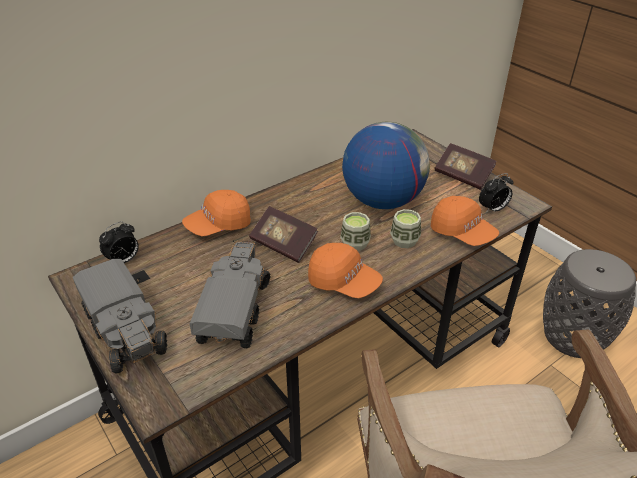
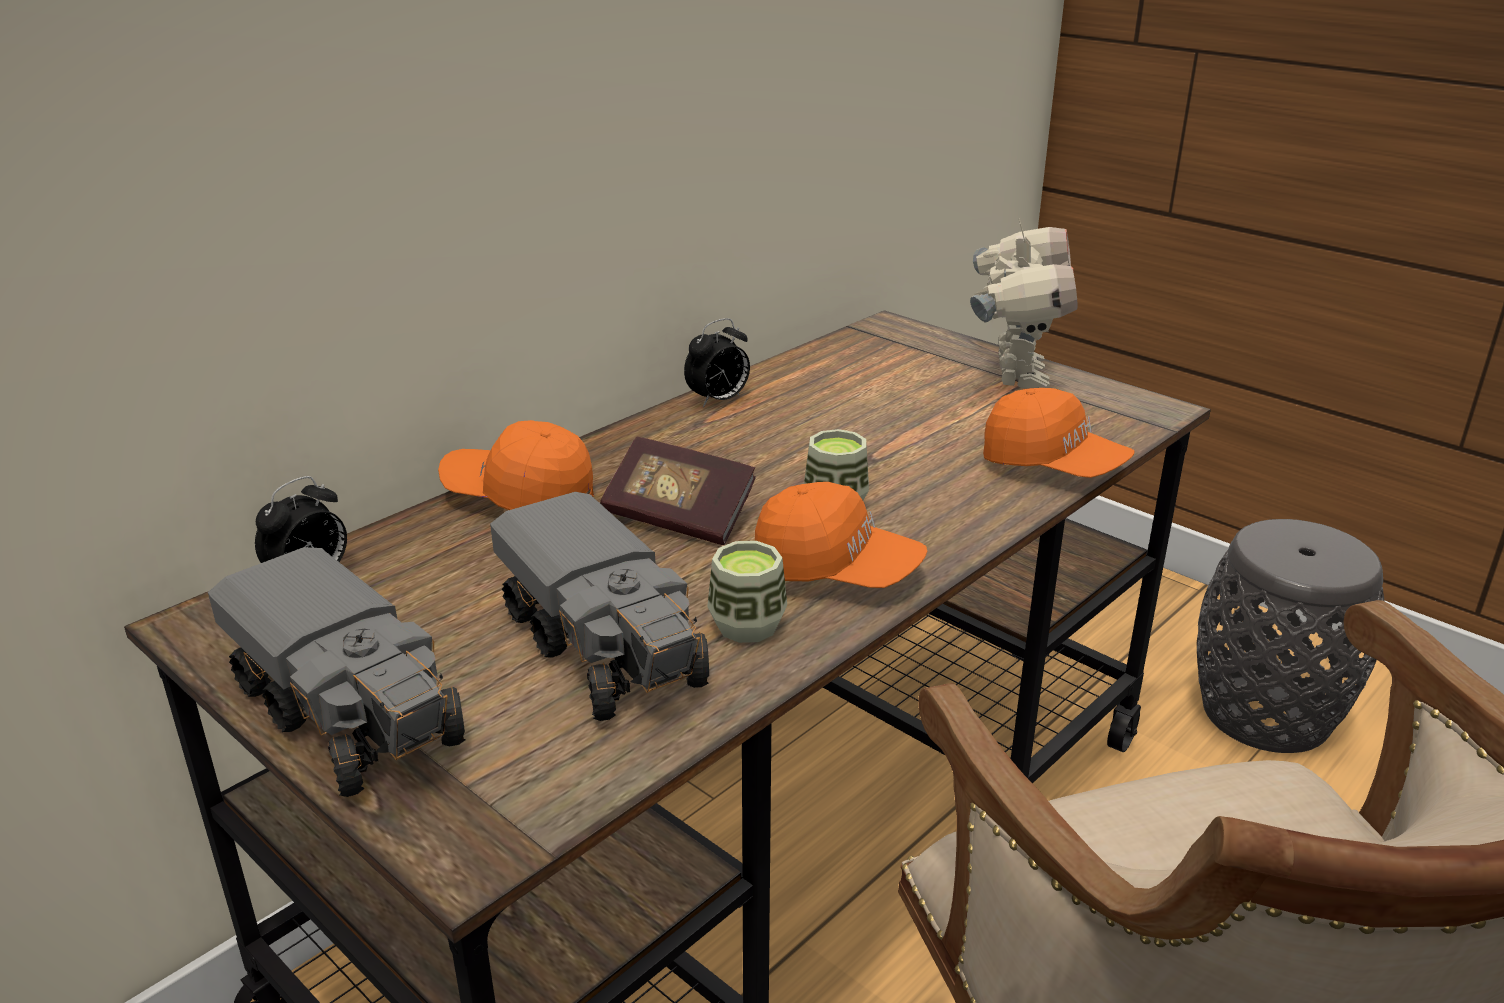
camera: 10 degrees left, 10 degrees down
orange cap [182,190,251,236] -> orange cap turned 60 degrees clockwise [438,420,594,510]
toy truck [190,240,271,348] -> toy truck turned 150 degrees clockwise [490,492,709,721]
globe [342,122,430,209] -> none
cup [390,209,421,248] -> cup moved to [707,541,787,643]
book [435,143,497,190] -> toy robot [970,218,1078,388]
alarm clock [479,173,514,213] -> alarm clock moved to [684,318,750,407]

